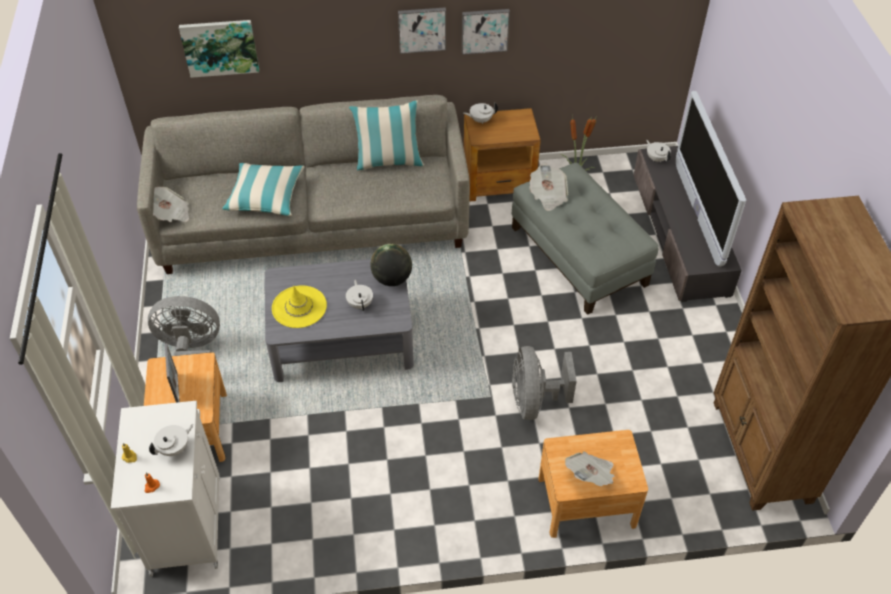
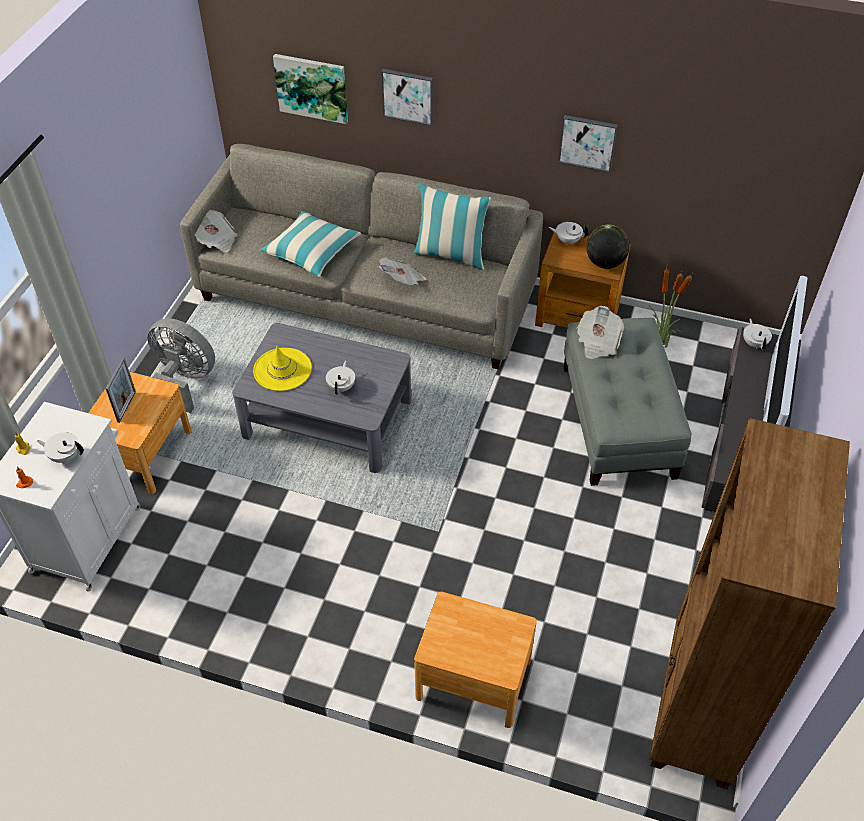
camera: 25 degrees right, 0 degrees up
white teapot [149,424,194,456] -> white teapot turned 150 degrees counterclockwise [37,432,84,463]
globe [370,244,412,286] -> globe moved to [586,224,630,269]
picture [398,7,446,54] -> picture moved to [381,69,433,126]
grey fan [512,346,577,420] -> none
newspaper [565,452,615,486] -> newspaper moved to [379,257,426,286]

